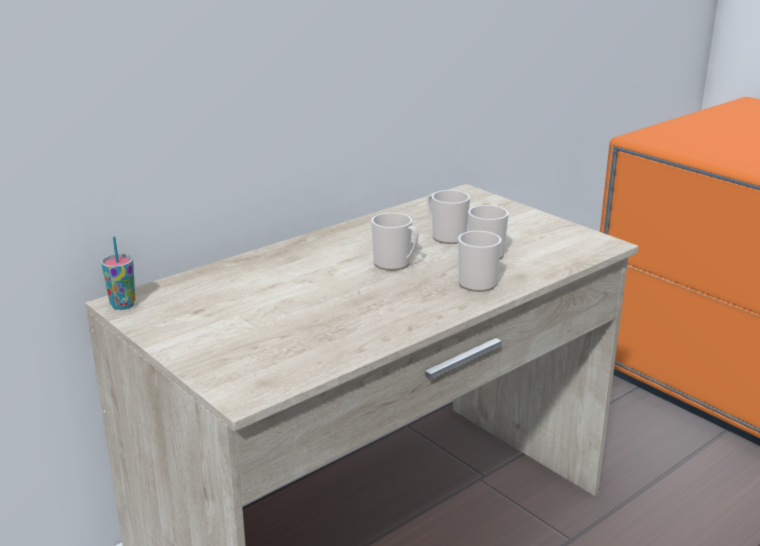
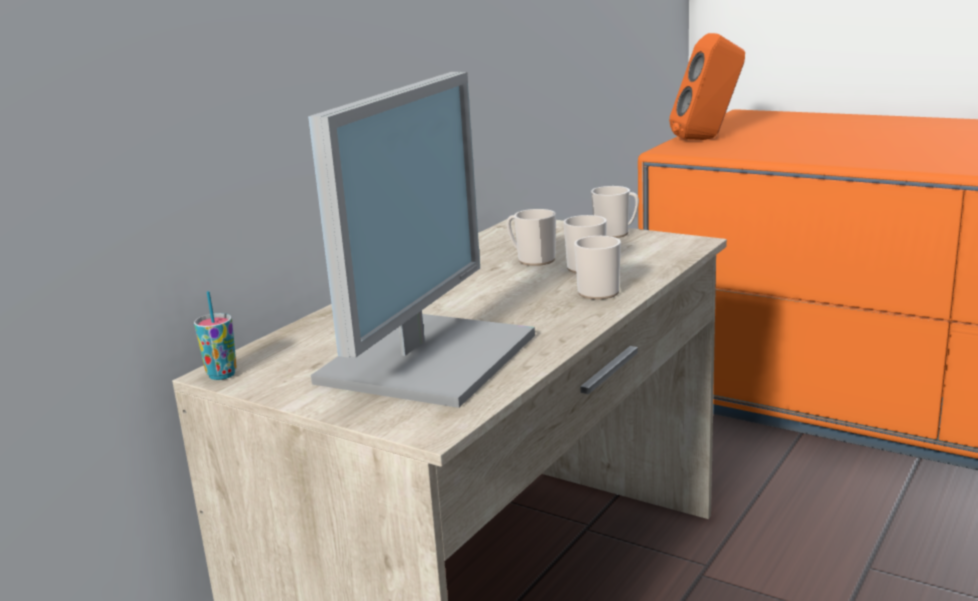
camera: 15 degrees left, 5 degrees down
mug [371,213,418,271] -> mug moved to [591,186,639,238]
none -> monitor [308,72,535,408]
none -> orange speaker [669,33,745,140]

